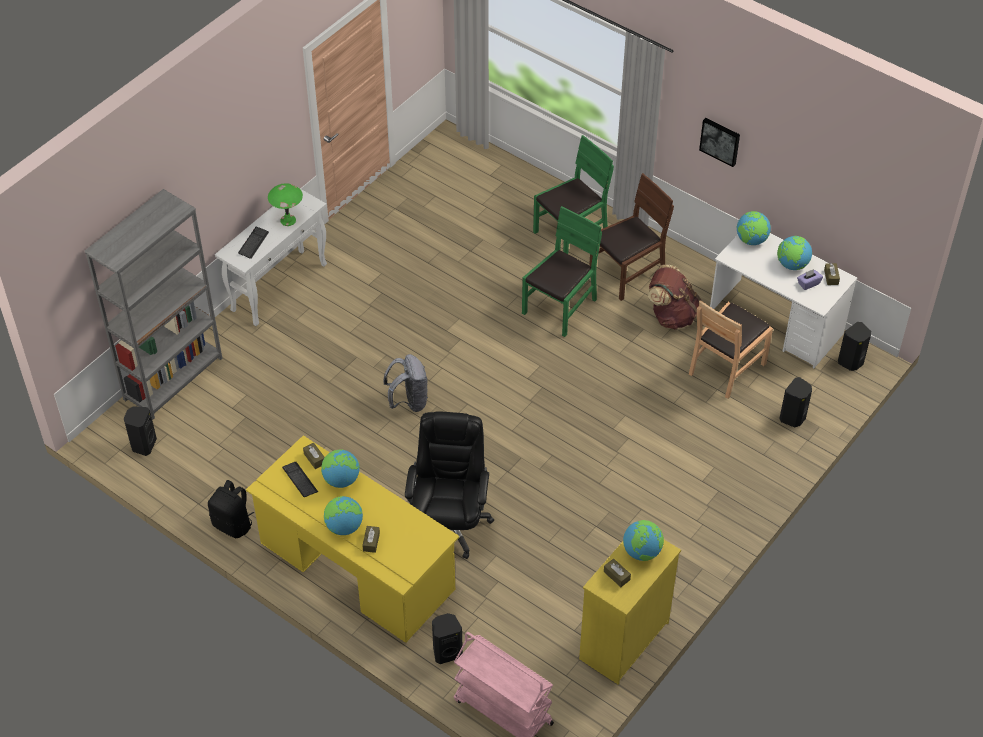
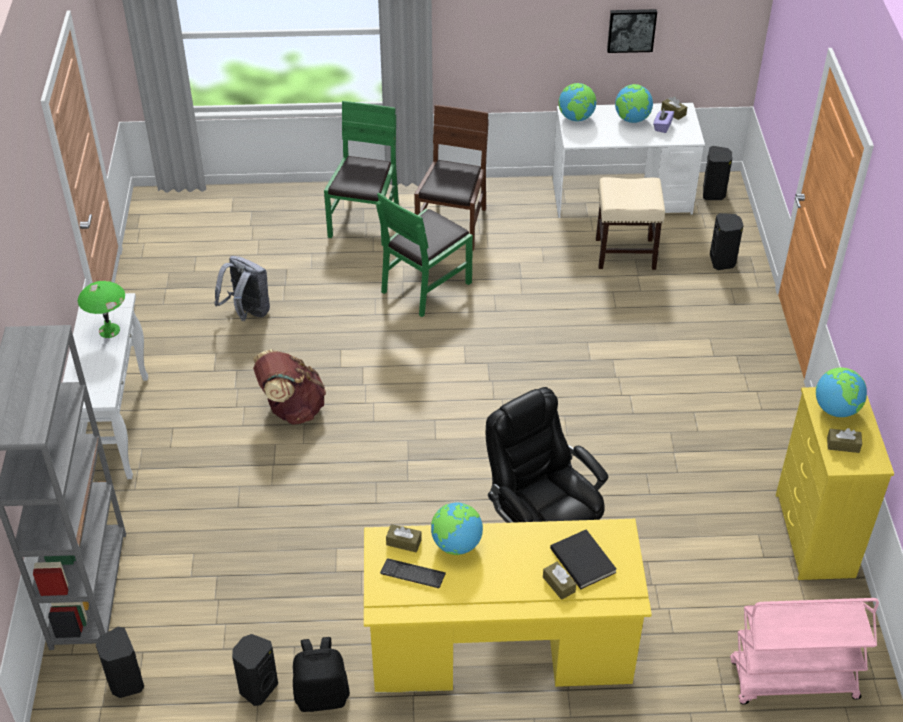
camera: 40 degrees left, 5 degrees down
keyboard [238,226,269,259] -> none
globe [324,496,363,535] -> none
grey backpack [383,354,428,412] -> grey backpack moved to [214,256,270,321]
black speaker [432,613,463,664] -> black speaker moved to [232,634,278,706]
green chair [522,206,602,337] -> green chair turned 135 degrees counterclockwise [376,193,473,317]
brown backpack [648,265,702,330] -> brown backpack moved to [253,349,326,425]
brown chair [689,300,773,399] -> beige stool [596,177,665,270]
picture [699,118,740,167] -> picture moved to [607,9,657,53]
none -> black book [550,529,616,589]

